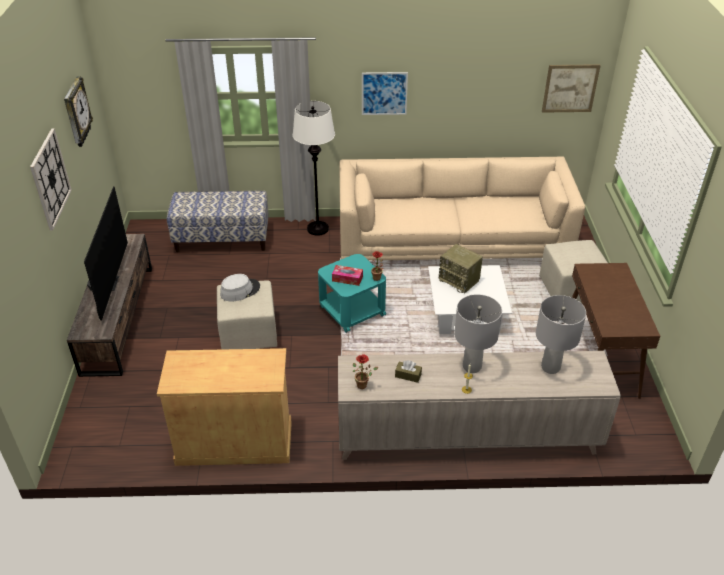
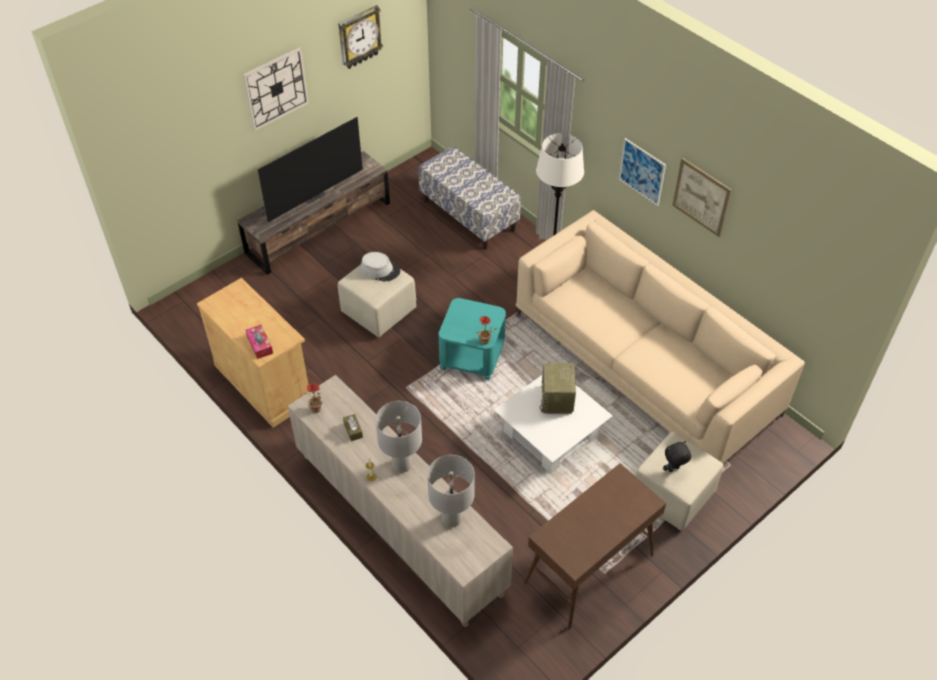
camera: 50 degrees right, 10 degrees up
tissue box [332,265,363,286] -> tissue box moved to [245,325,273,359]
picture [542,64,601,113] -> picture moved to [672,158,732,237]
none -> black plush toy [663,441,691,472]

